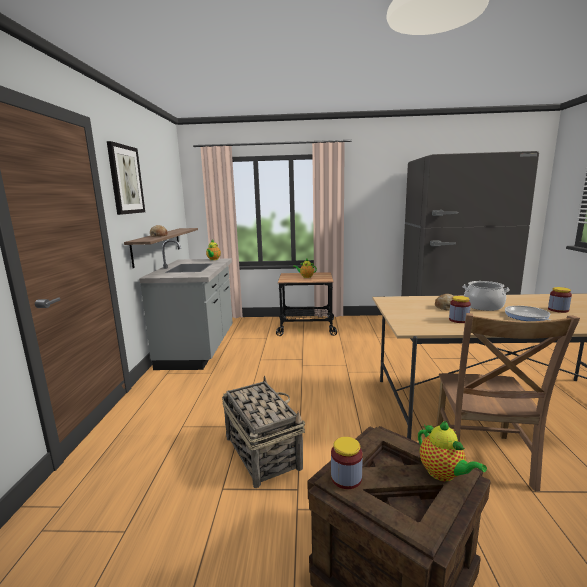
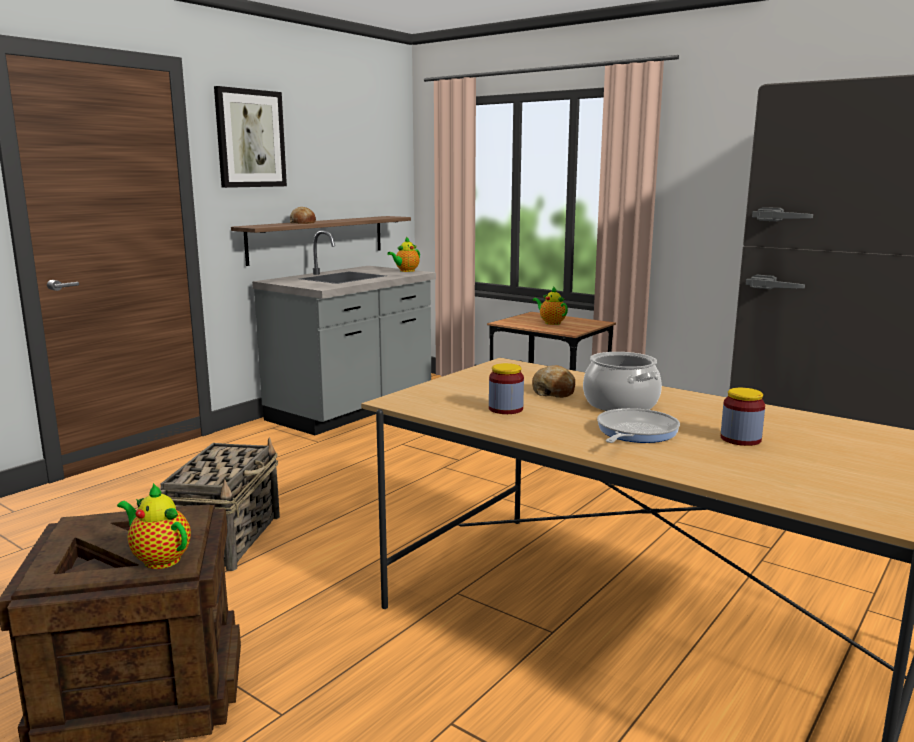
camera: 35 degrees right, 0 degrees up
jar [331,437,363,489] -> none
teapot [418,421,487,482] -> teapot turned 120 degrees clockwise [117,483,191,569]
brown chair [436,313,580,491] -> none

